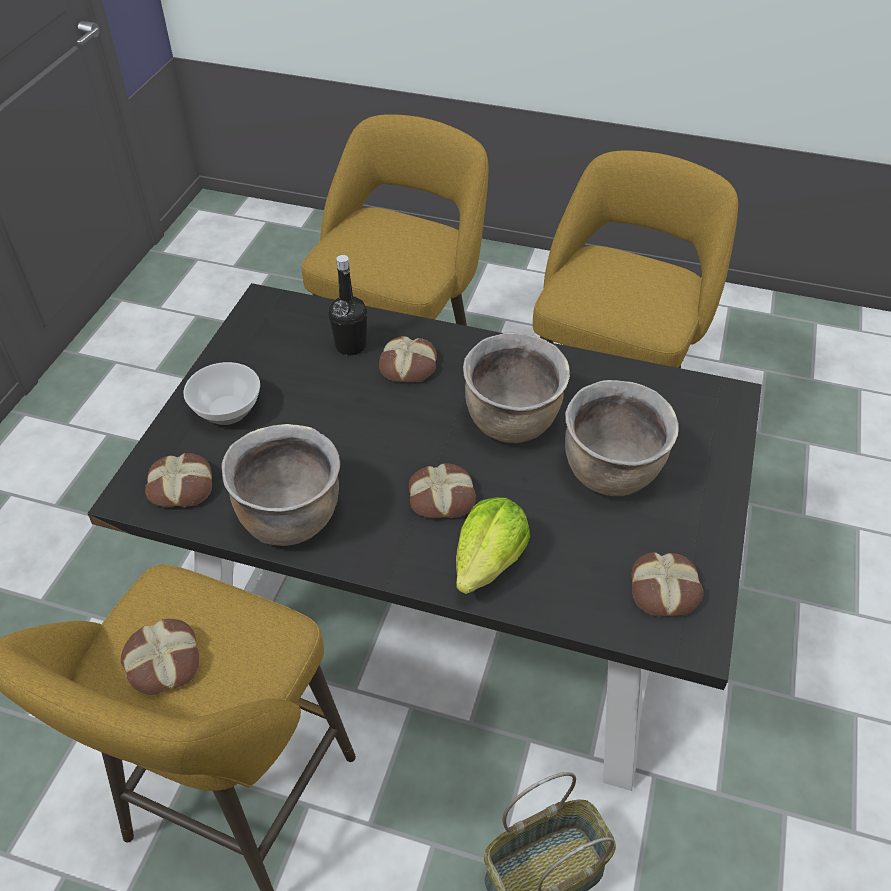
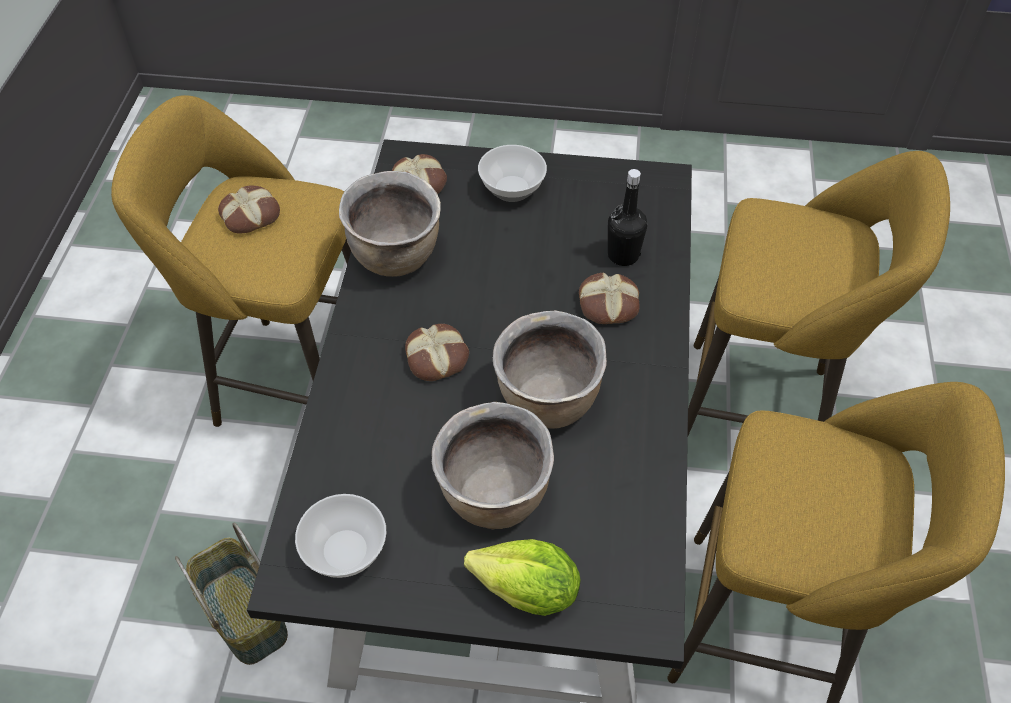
camera: 80 degrees right, 5 degrees up
lettuce [456,497,530,594] -> lettuce moved to [464,539,580,616]
bread [632,552,703,616] -> bowl [295,494,386,578]

